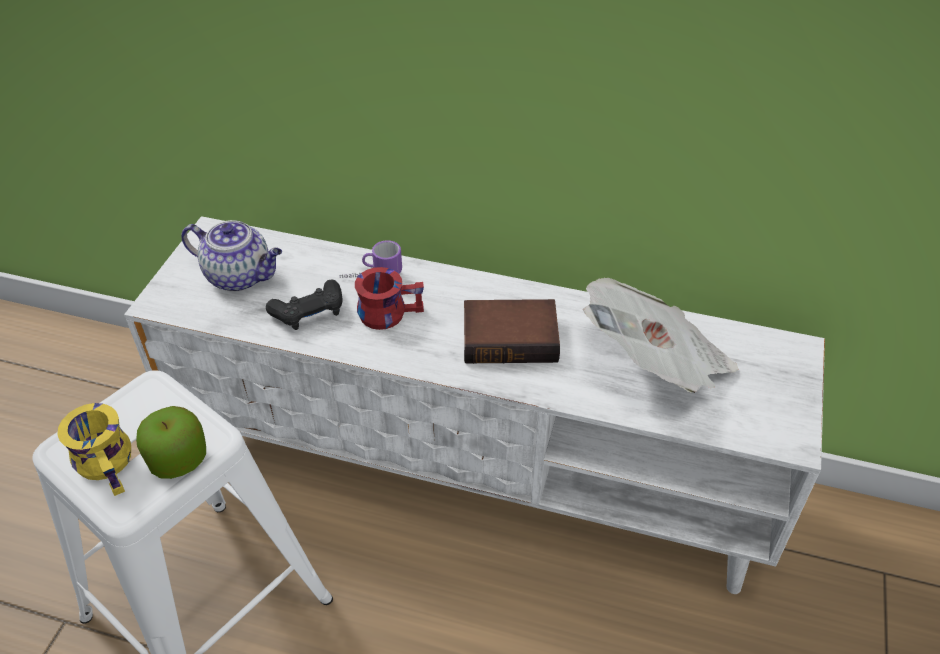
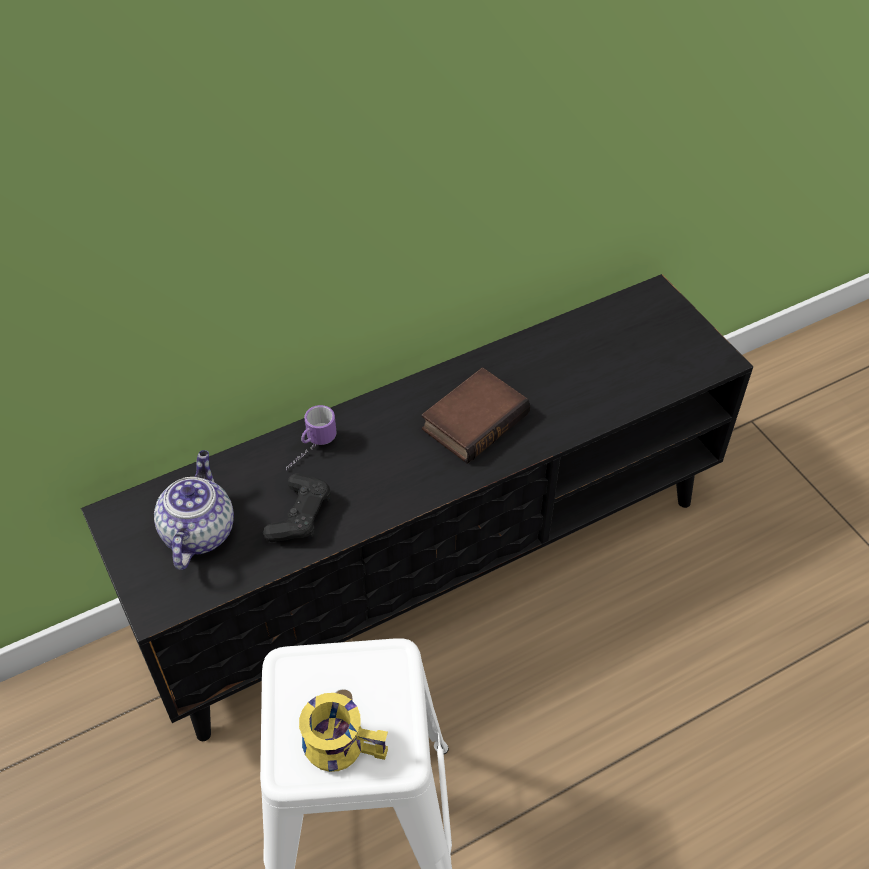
camera: 45 degrees left, 5 degrees up
white tv stand [124,216,825,594] -> black tv stand [81,274,753,741]
apple [136,406,206,479] -> none
teapot [181,220,282,292] -> teapot turned 60 degrees counterclockwise [154,450,234,570]
red mug [355,267,424,330] -> none
newspaper [583,278,738,393] -> none

